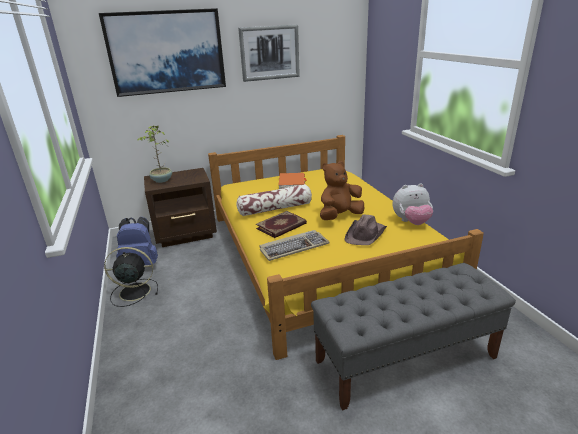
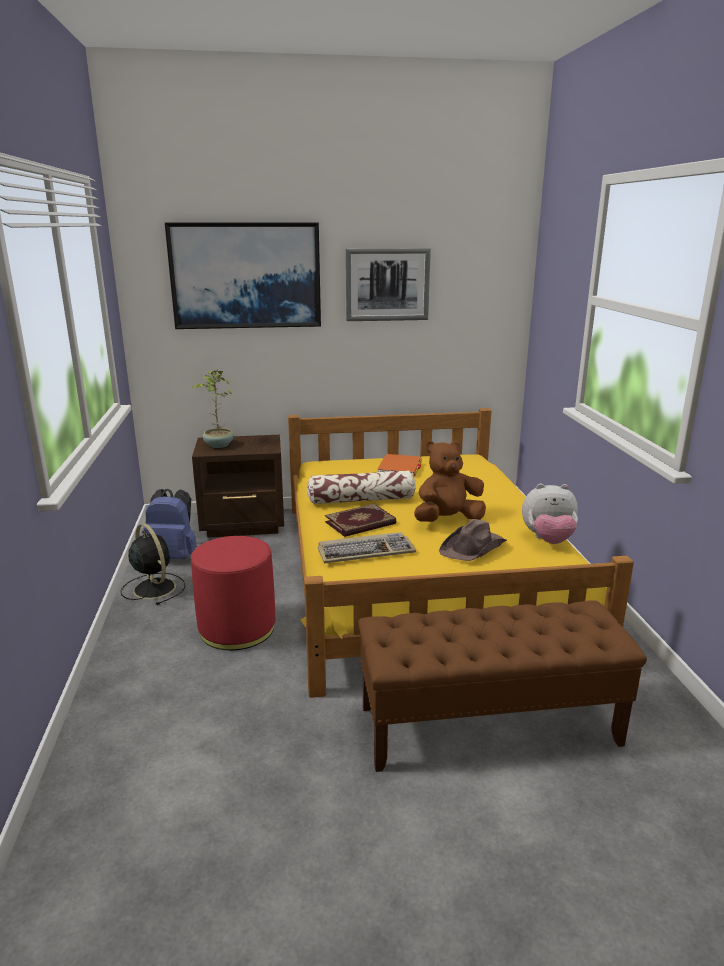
camera: 10 degrees right, 5 degrees down
black fan [104,247,158,307] -> black fan turned 45 degrees clockwise [121,523,186,605]
grey bench [311,263,516,410] -> brown bench [358,600,647,772]
none -> red ottoman [191,536,275,650]

